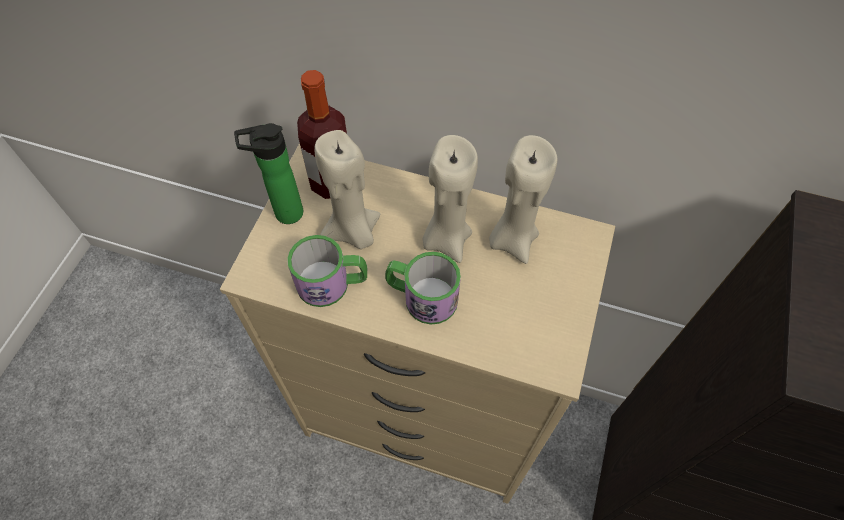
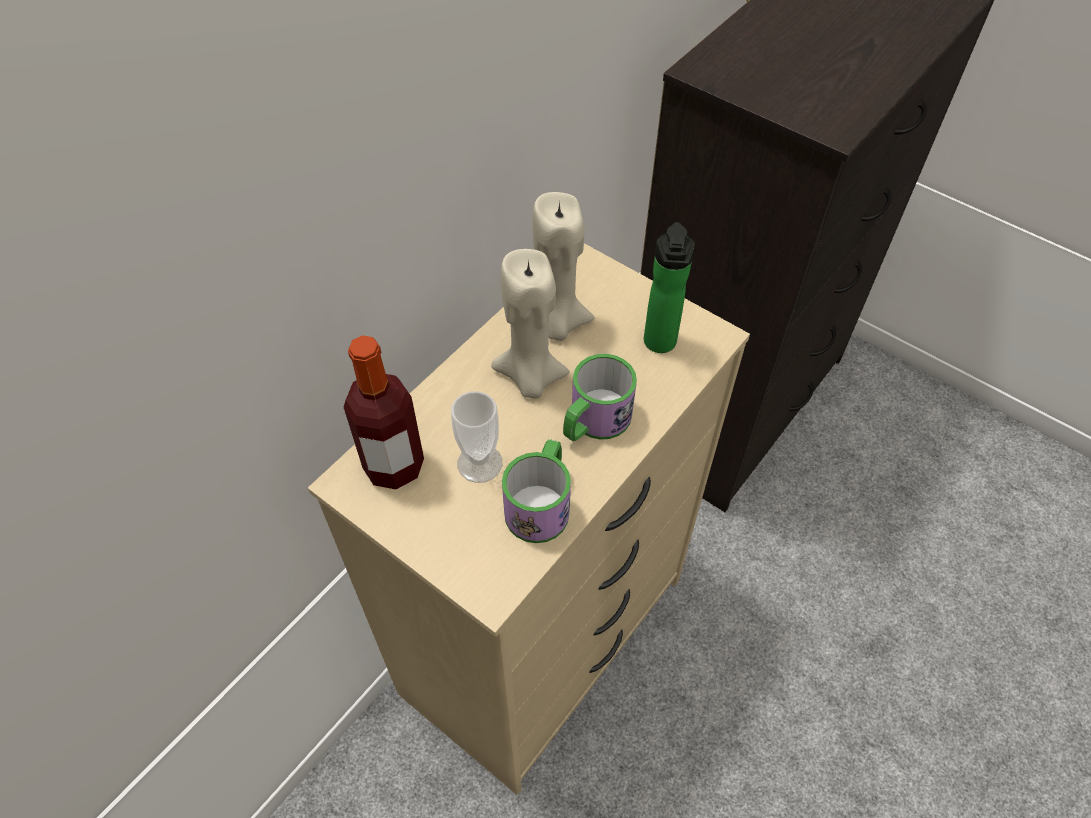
camera: 70 degrees left, 5 degrees down
bottle [234,123,303,224] -> bottle moved to [644,222,695,353]
beige candle [314,130,380,249] -> cup [451,391,502,483]

